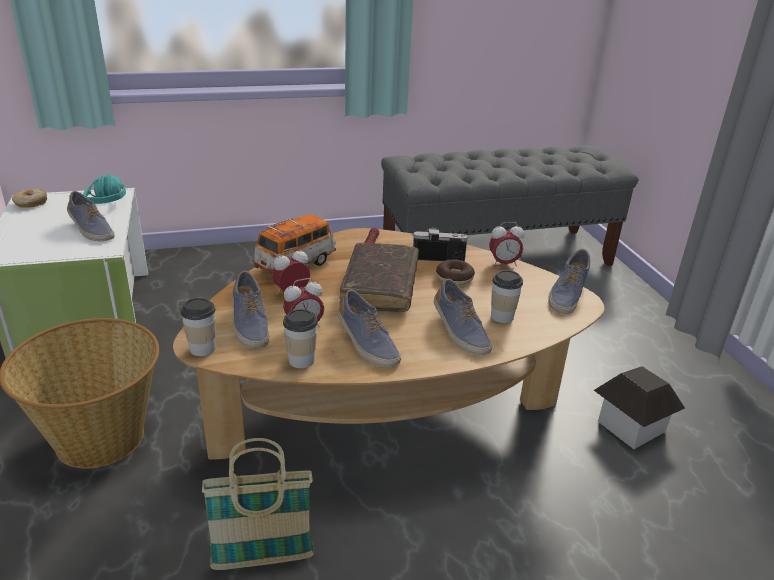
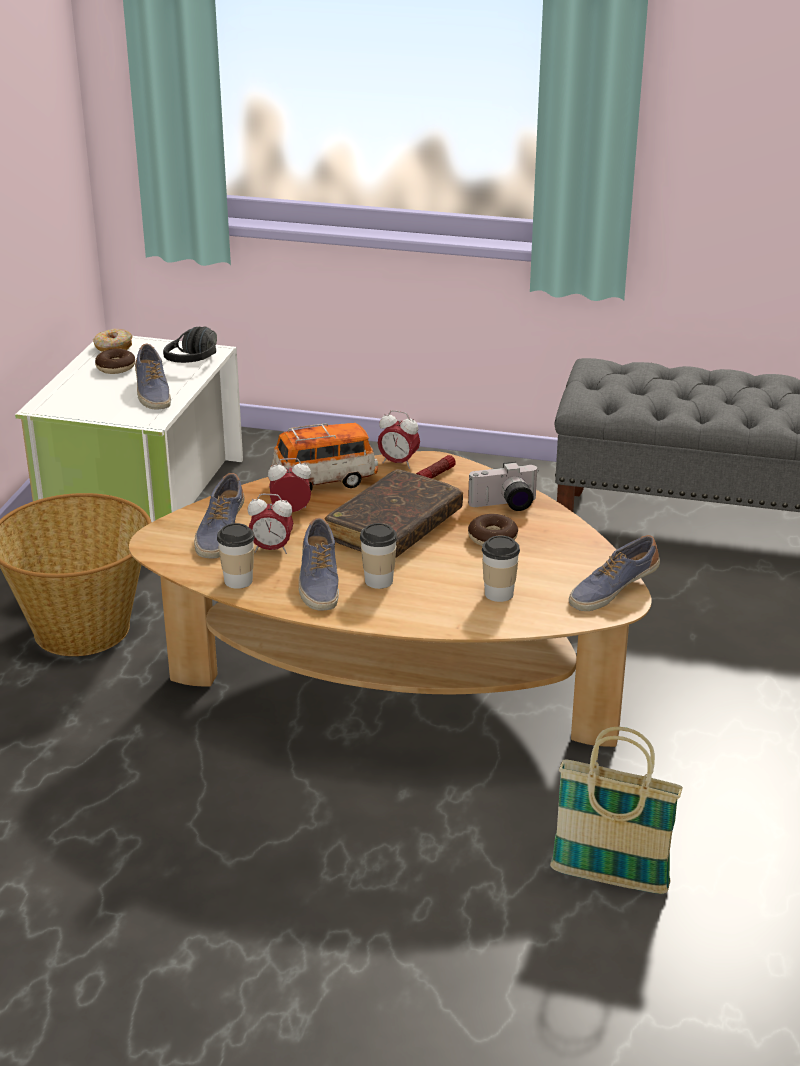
camera: 30 degrees right, 0 degrees up
turquoise headphones [83,174,126,204] -> black headphones [163,326,217,363]
cup [180,298,216,356] -> cup moved to [360,523,397,589]
basket [202,438,314,570] -> basket moved to [550,727,683,894]
camera [412,227,468,261] -> camera turned 135 degrees clockwise [468,462,539,511]
shoe [434,278,492,355] -> none
alarm clock [489,222,524,267] -> alarm clock moved to [378,410,420,469]
toy house [594,366,685,449] -> none
none -> donut [95,348,135,374]

